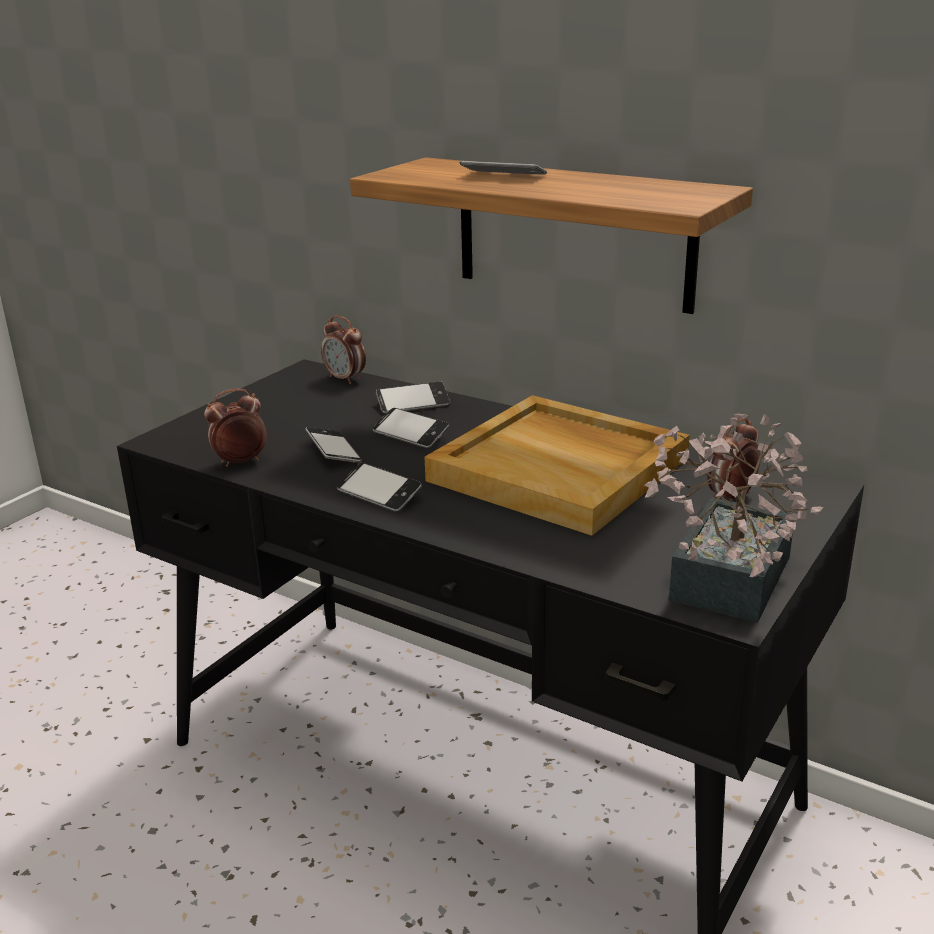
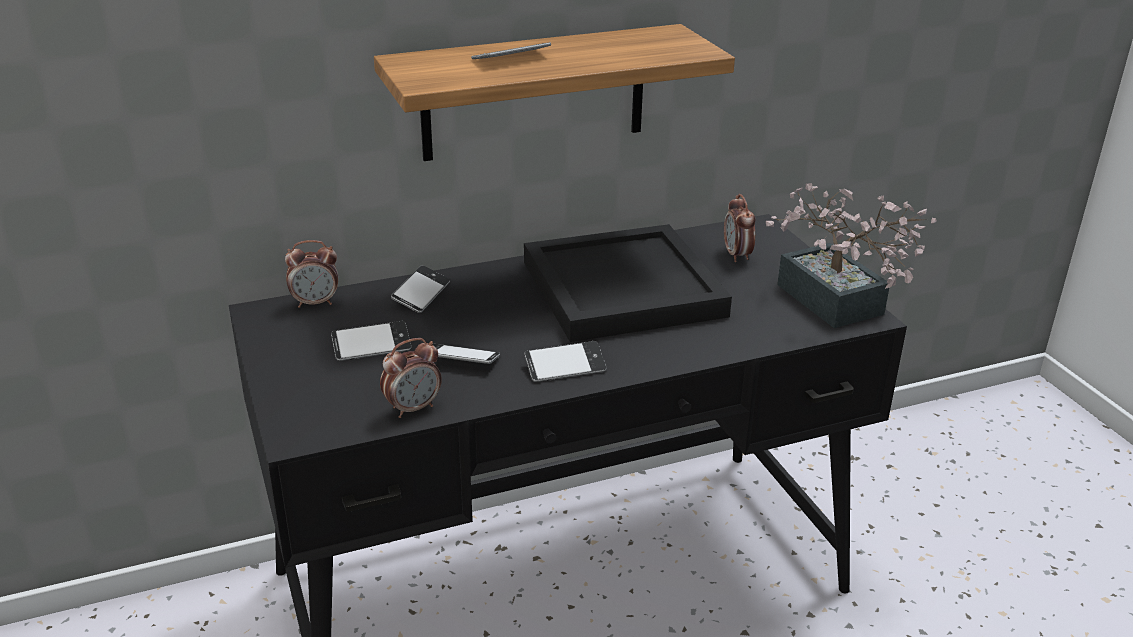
camera: 55 degrees left, 5 degrees up
alarm clock [204,389,267,467] -> alarm clock turned 135 degrees counterclockwise [380,338,442,418]
phone [373,408,449,448] -> phone moved to [331,321,411,361]
beige tray [424,395,690,536] -> black tray [524,224,732,342]

